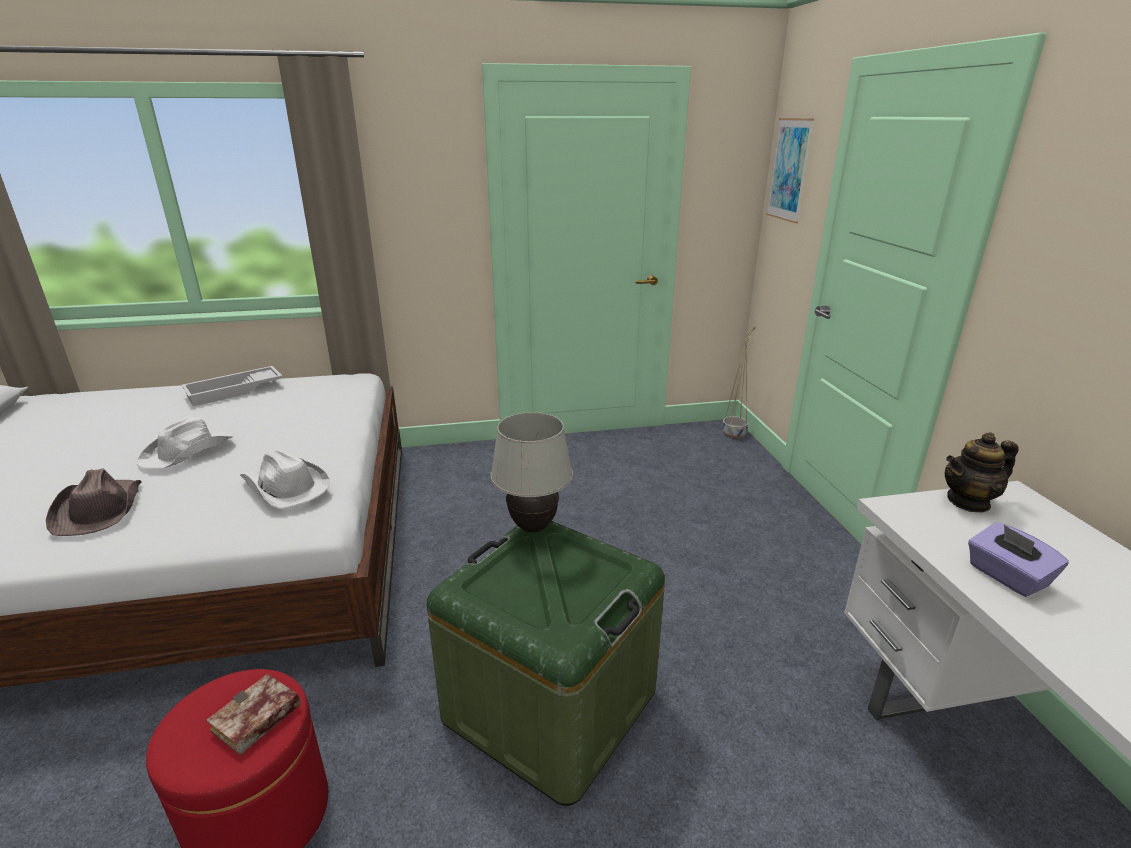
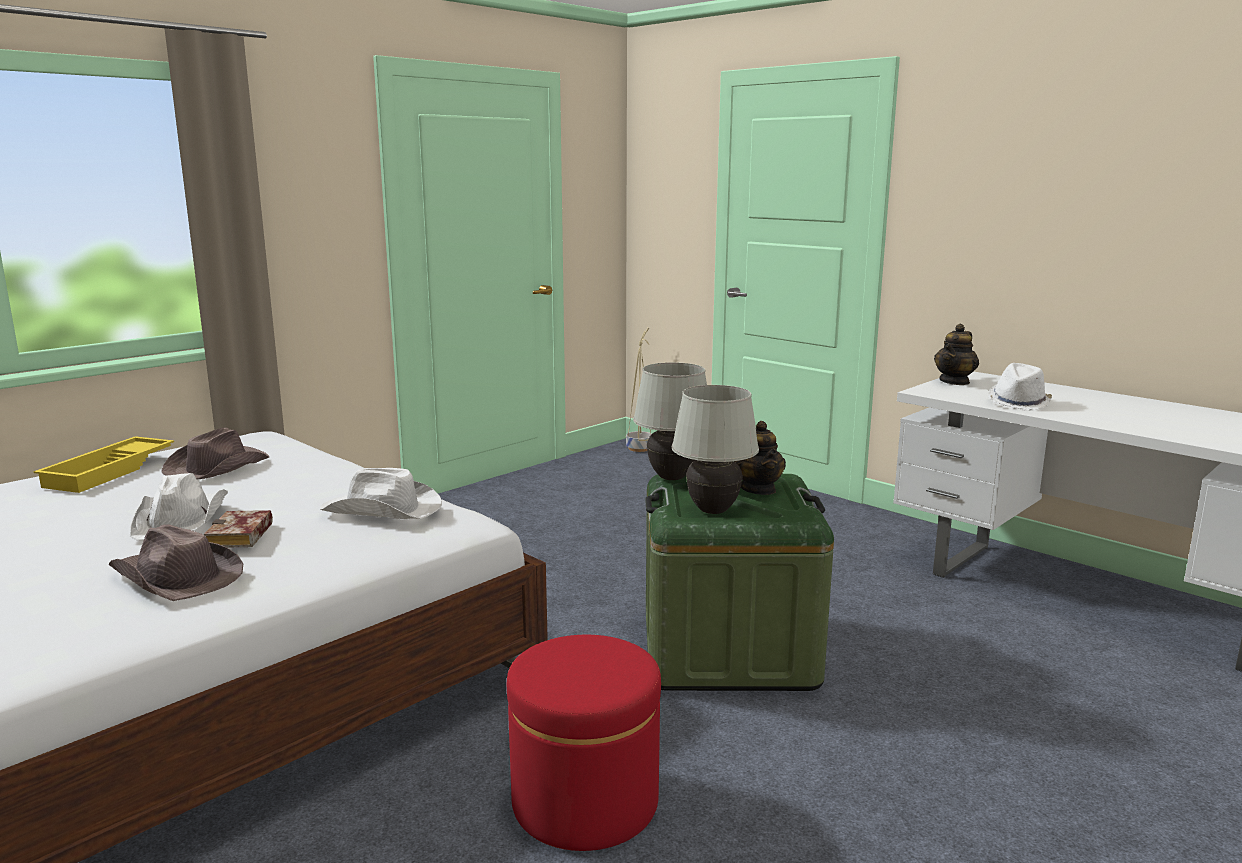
camera: 35 degrees left, 10 degrees down
white tray [182,366,282,406] -> yellow tray [33,436,174,493]
book [206,674,300,755] -> book moved to [204,510,273,547]
picture [766,118,814,223] -> none
purple tissue box [968,522,1069,597] -> white hat [988,363,1052,411]
none -> brown hat [161,428,269,479]
none -> white table lamp [672,385,759,514]
none -> teapot [734,421,786,495]

